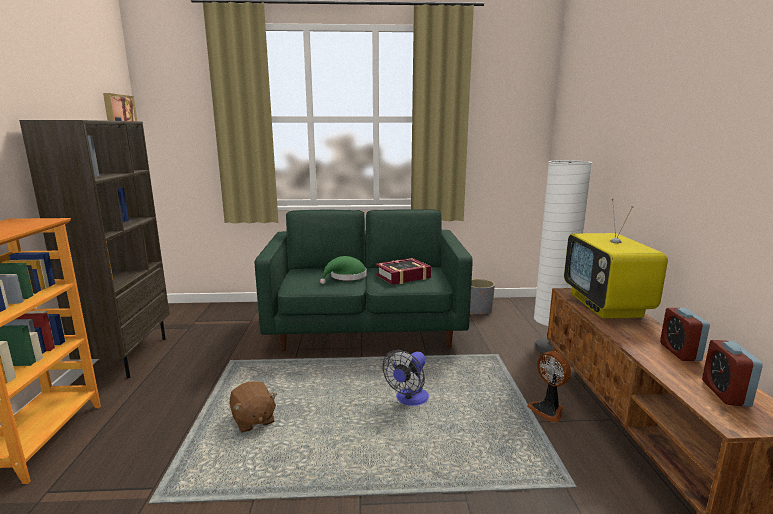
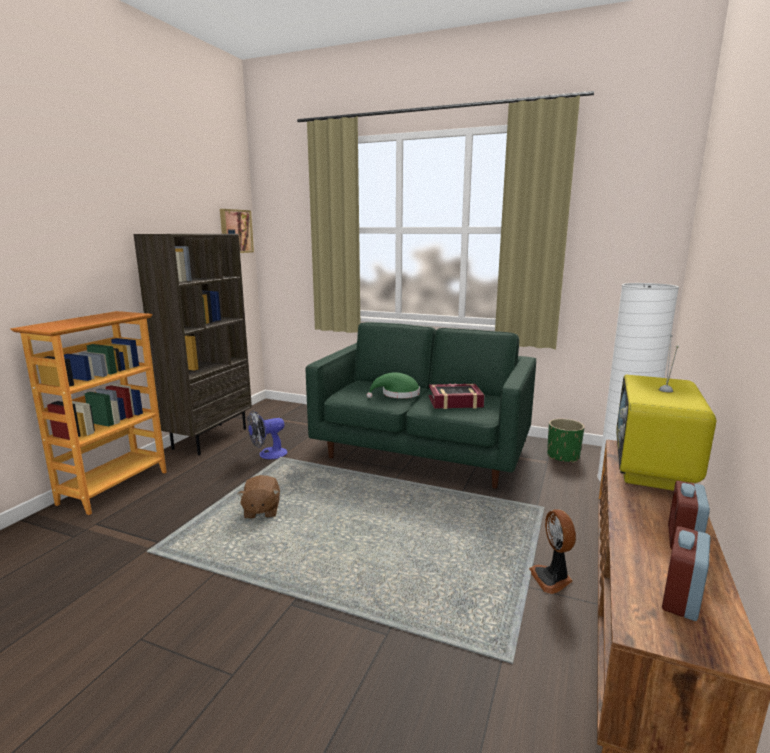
camera: 25 degrees right, 0 degrees up
fan [383,350,429,406] -> fan moved to [247,411,287,459]
grey planter [470,279,495,315] -> green planter [547,419,585,463]

